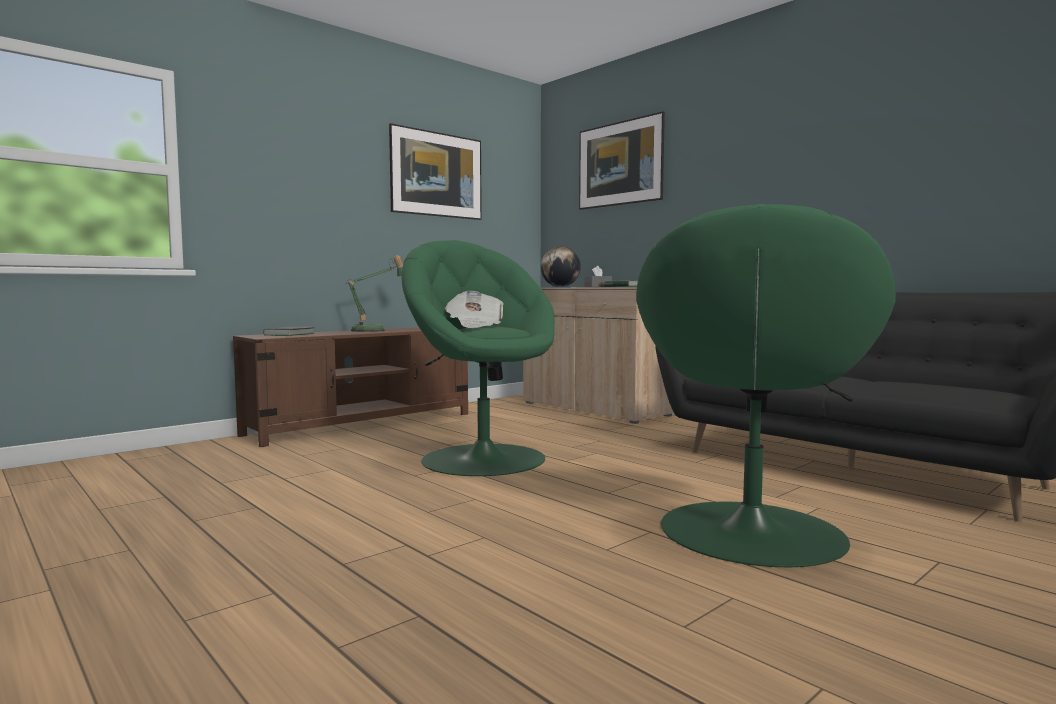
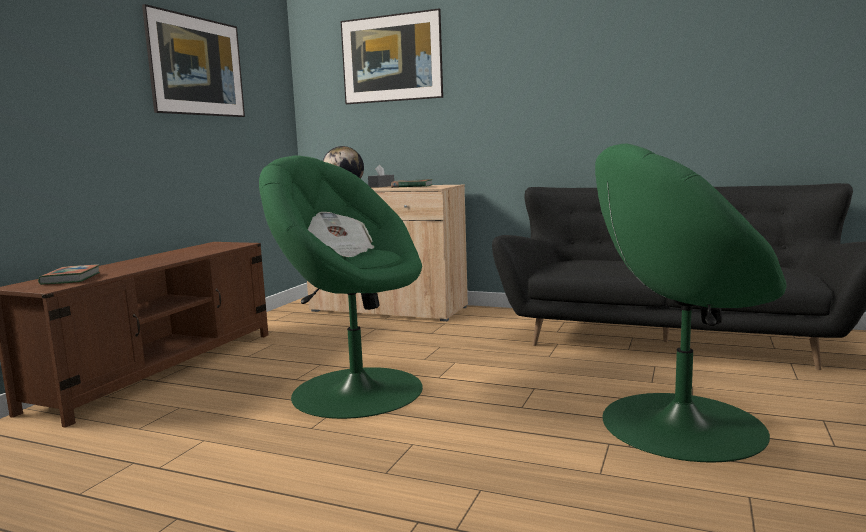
camera: 25 degrees left, 5 degrees up
table lamp [346,255,403,332] -> none
green armchair [636,204,896,567] -> green armchair turned 90 degrees clockwise [595,144,787,462]

